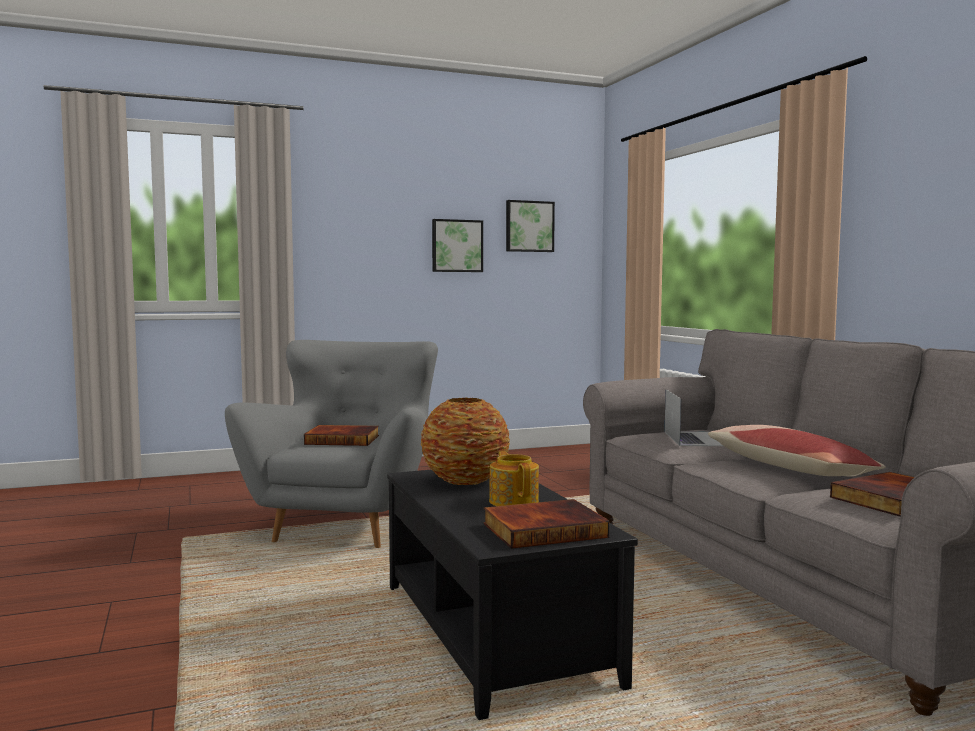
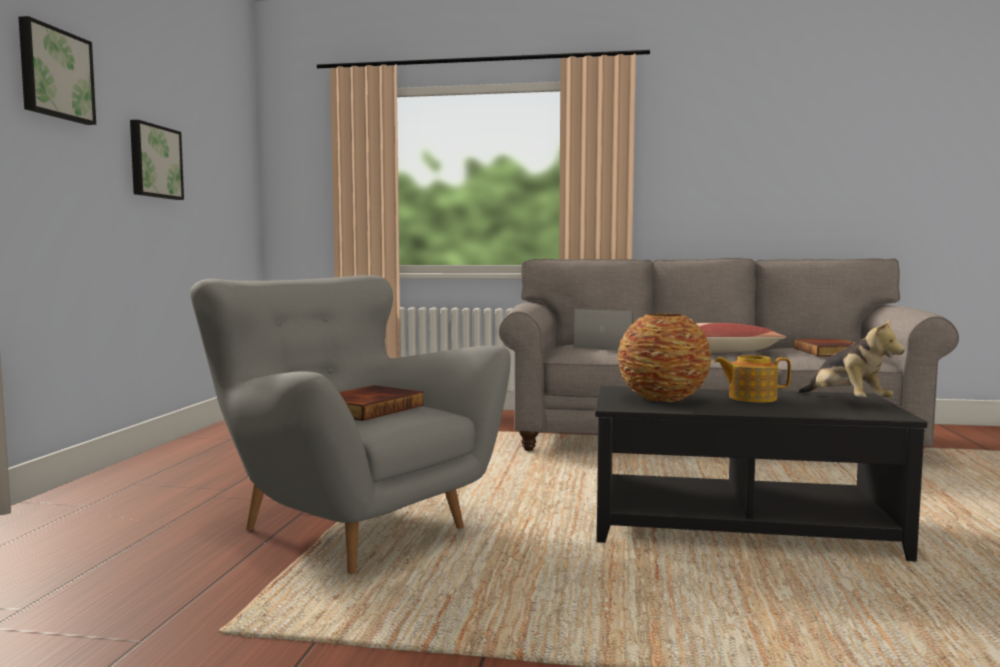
camera: 60 degrees left, 0 degrees up
book [483,499,609,549] -> plush toy [798,319,905,398]
picture [506,200,555,252] -> picture moved to [19,16,96,125]

